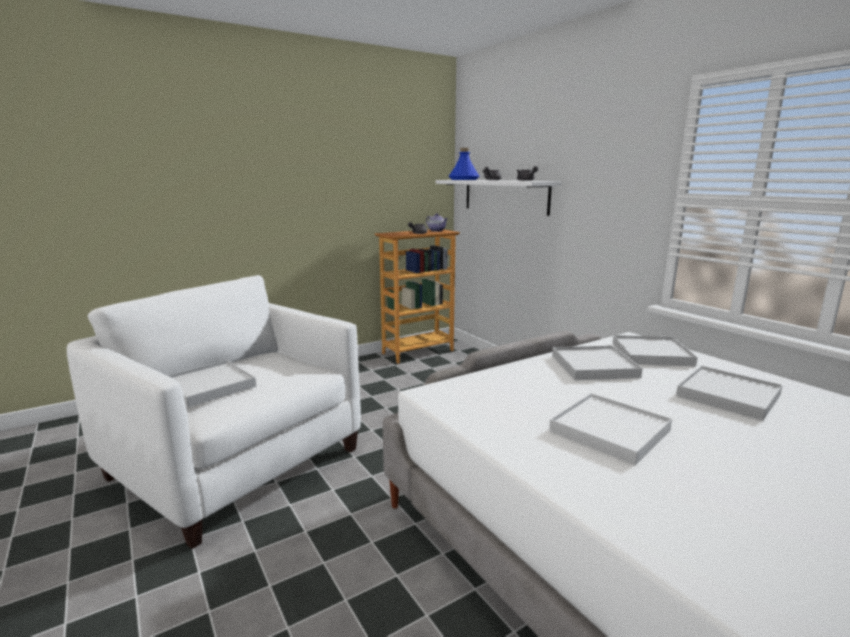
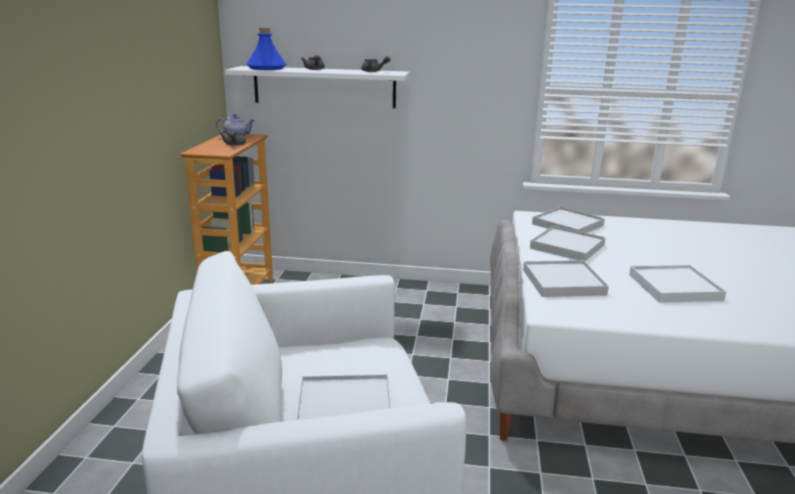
camera: 50 degrees left, 5 degrees up
white tray [676,366,783,421] -> white tray moved to [523,260,609,297]

